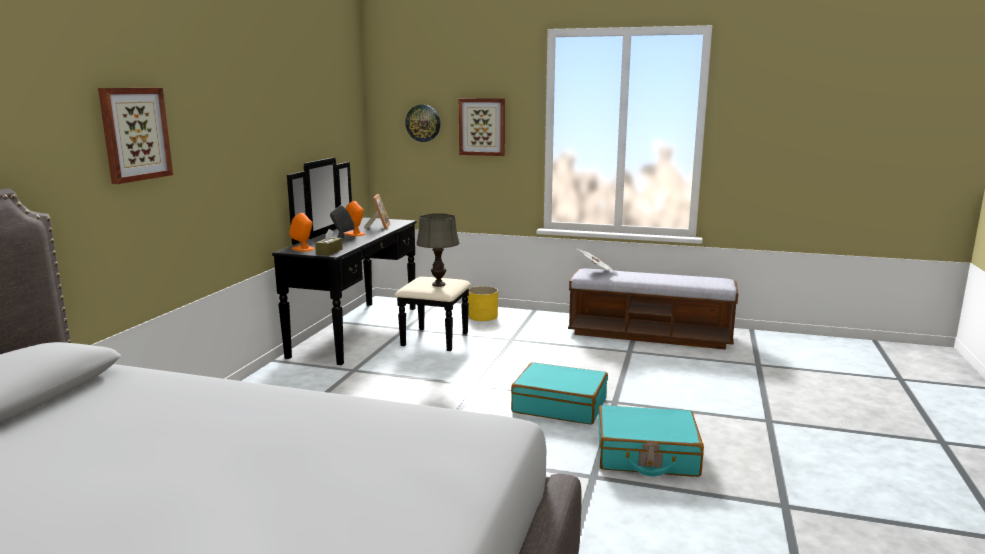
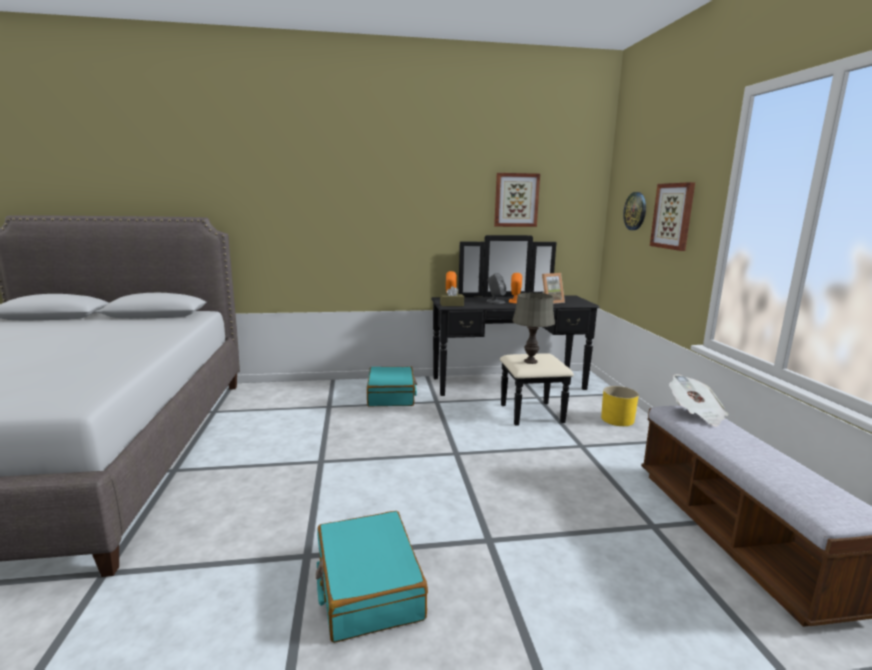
camera: 65 degrees right, 0 degrees up
picture [98,88,173,184] -> picture moved to [494,173,540,227]
turquoise suitcase [511,362,608,424] -> turquoise suitcase moved to [367,366,417,406]

